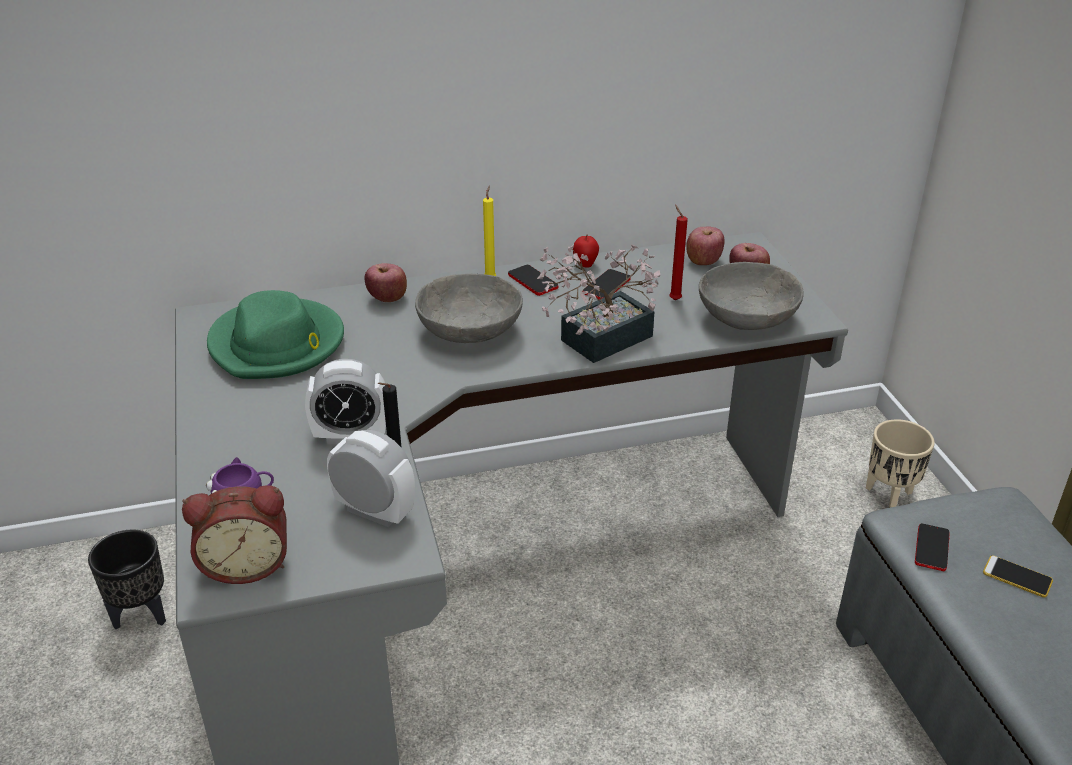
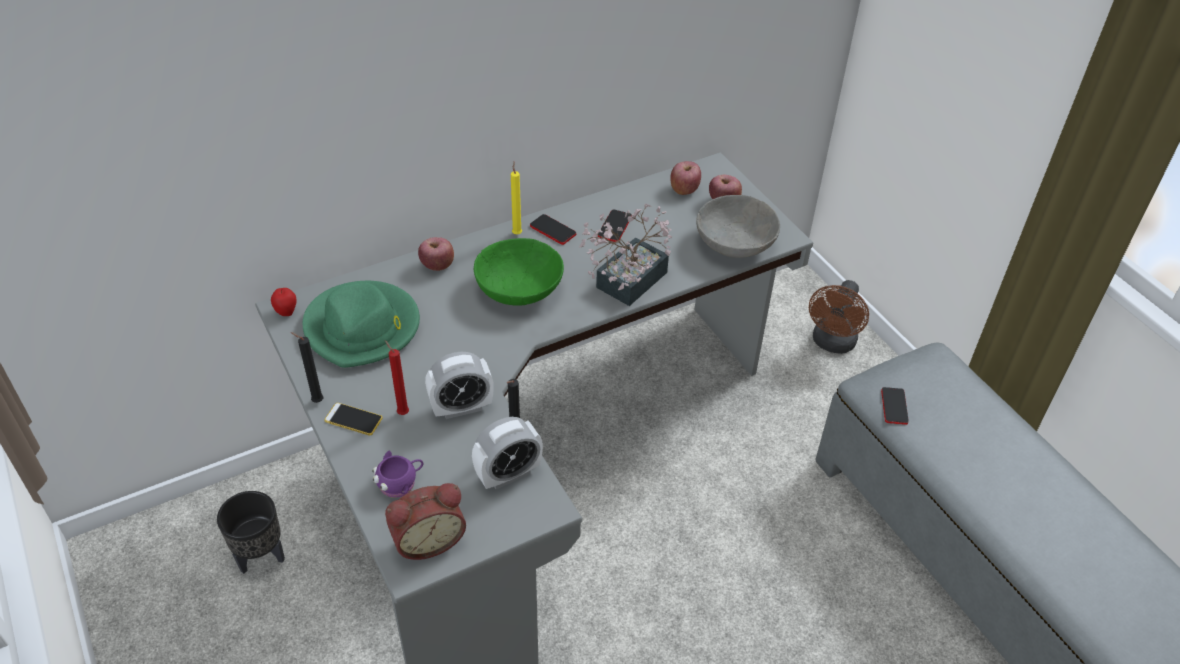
camera: 15 degrees left, 10 degrees up
alarm clock [327,430,415,527] -> alarm clock turned 135 degrees clockwise [472,417,543,489]
grey bowl [415,274,523,343] -> green bowl [474,238,564,306]
apple [573,235,599,268] -> apple moved to [271,288,297,316]
red candle [669,205,688,300] -> red candle moved to [385,340,409,415]
beige planter [866,419,935,508] -> brown fan [809,280,869,354]
phone [983,555,1053,598] -> phone moved to [324,403,383,436]
none -> black candle [290,332,323,403]

